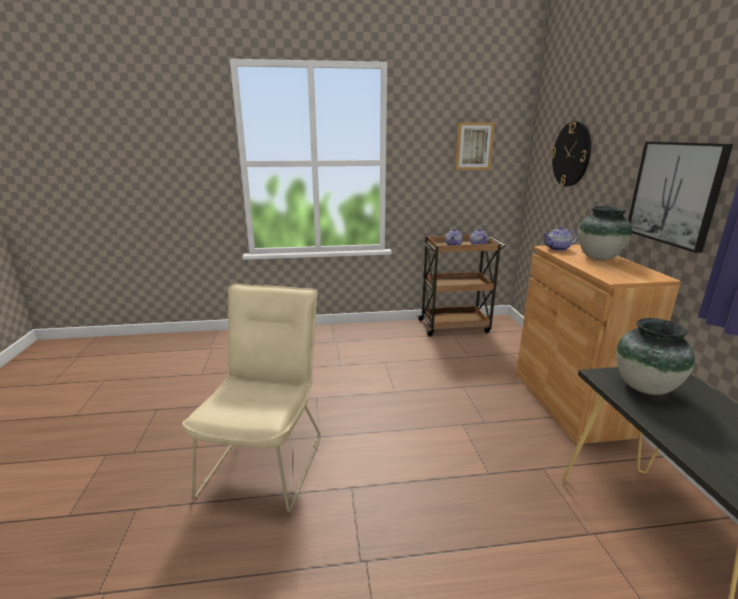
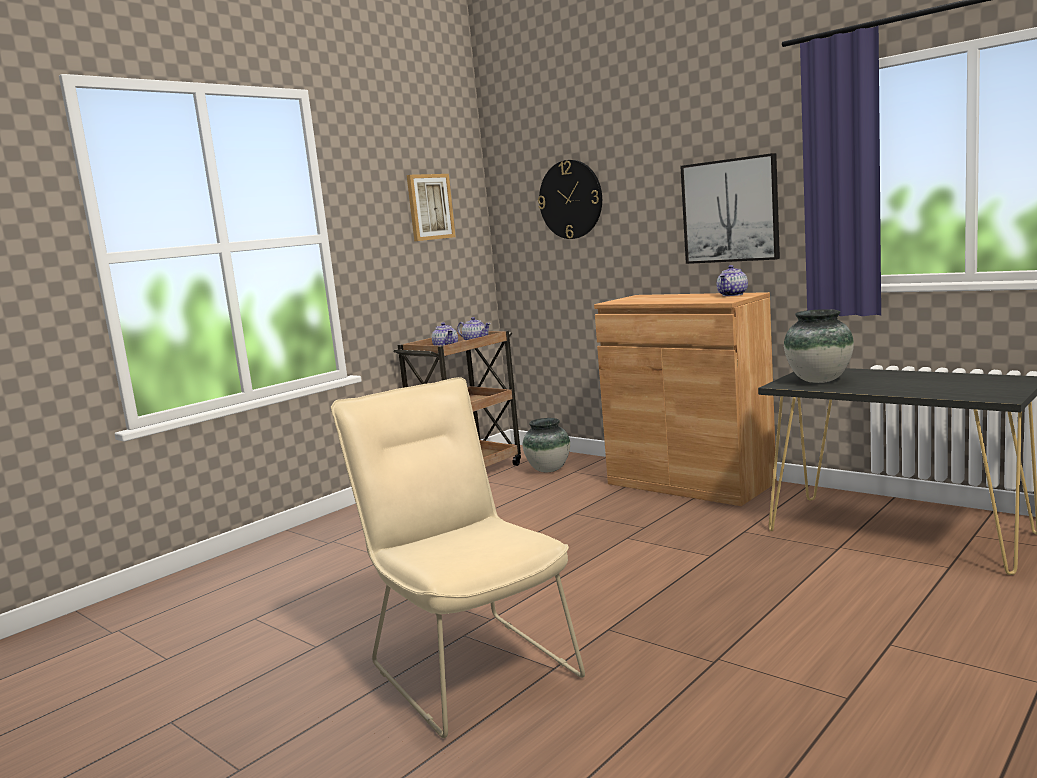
camera: 40 degrees left, 10 degrees down
teapot [543,226,578,251] -> teapot moved to [717,265,748,296]
vase [578,206,632,260] -> vase moved to [523,418,570,472]

